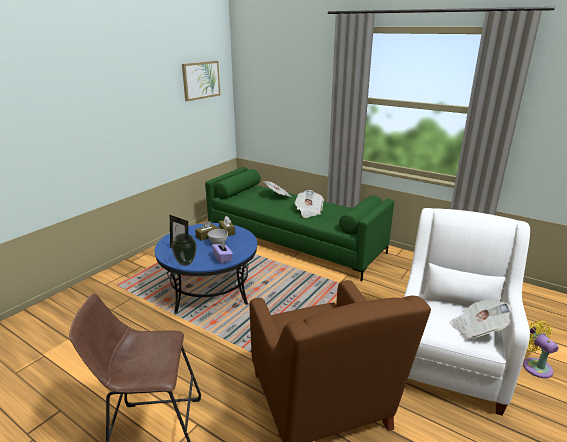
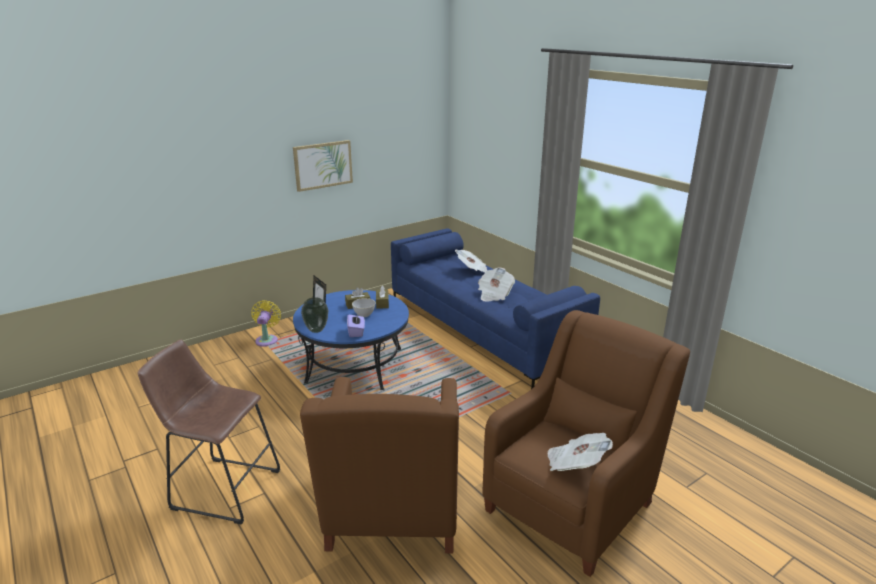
camera: 20 degrees right, 0 degrees up
picture [182,61,220,101] -> picture moved to [293,140,353,192]
green sofa [205,167,394,281] -> blue sofa [391,228,600,389]
white armchair [404,208,530,416] -> brown armchair [482,310,690,577]
yellow fan [523,320,559,378] -> yellow fan moved to [251,300,281,347]

